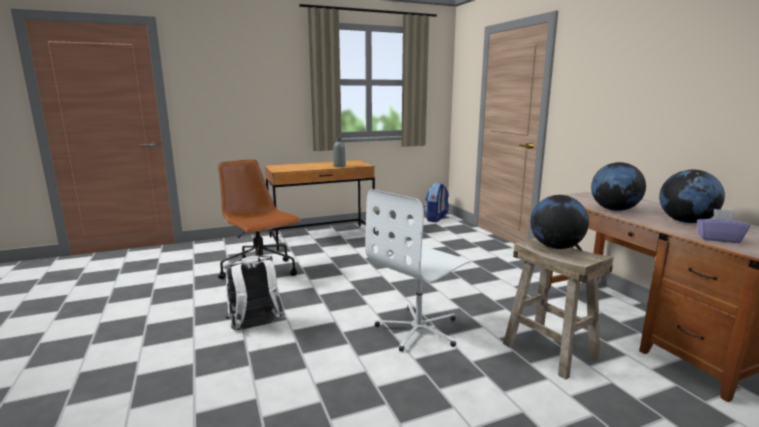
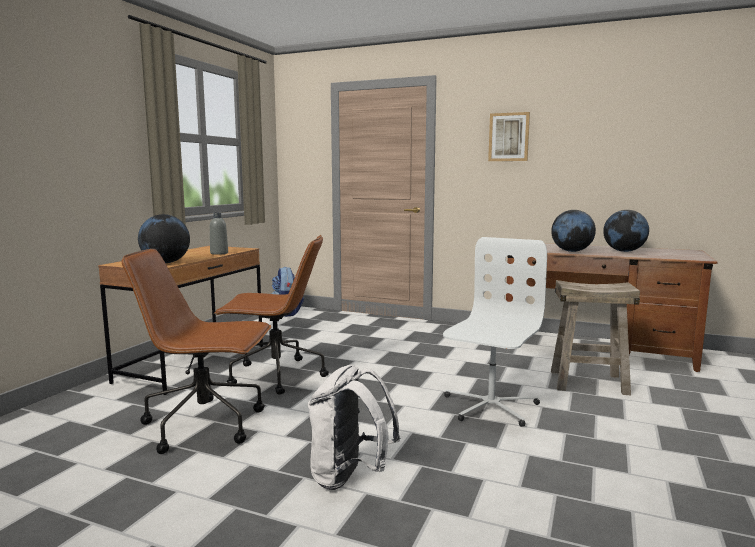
camera: 45 degrees left, 5 degrees down
white office chair [365,189,471,352] -> white office chair turned 150 degrees counterclockwise [443,237,547,427]
globe [531,195,589,249] -> globe moved to [138,214,190,263]
purple tissue box [697,209,750,243] -> none
none -> brown office chair [214,235,329,395]
none -> picture [488,112,530,161]

